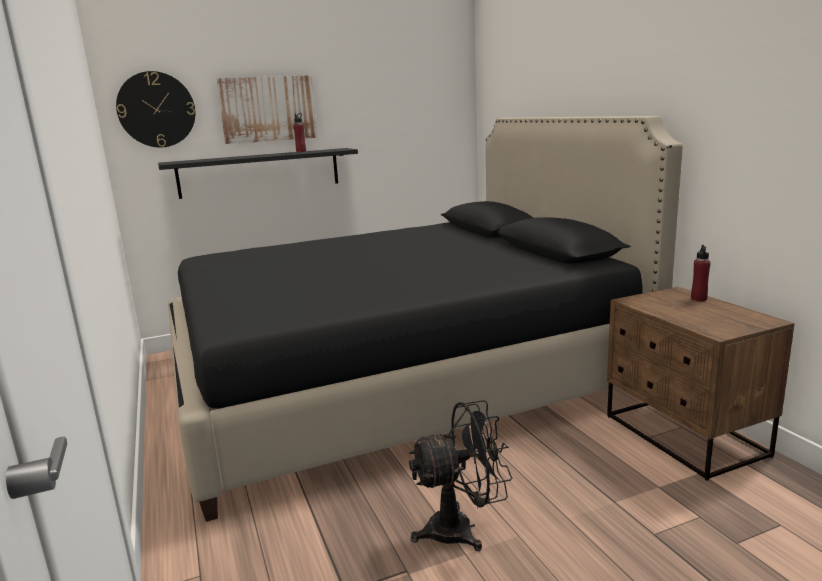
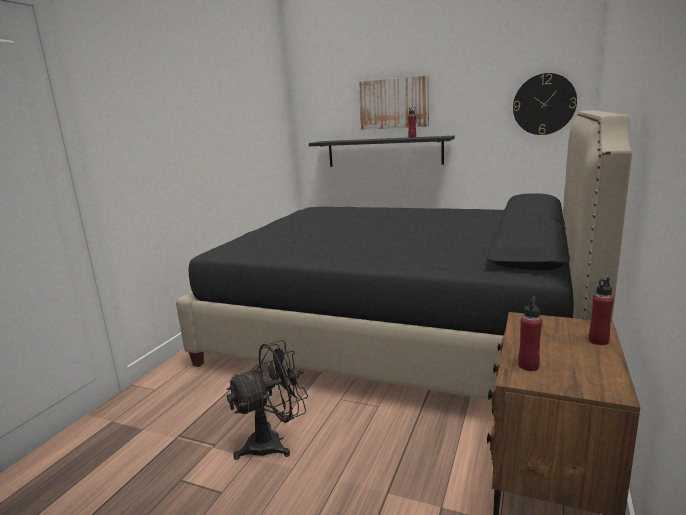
camera: 45 degrees right, 0 degrees up
wall clock [116,71,195,147] -> wall clock moved to [513,73,577,135]
black fan [409,400,512,551] -> black fan turned 60 degrees counterclockwise [227,340,308,460]
none -> red bottle [518,296,542,371]

